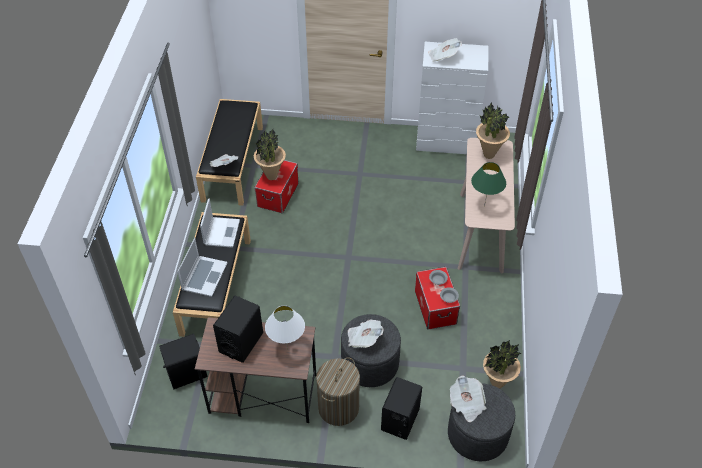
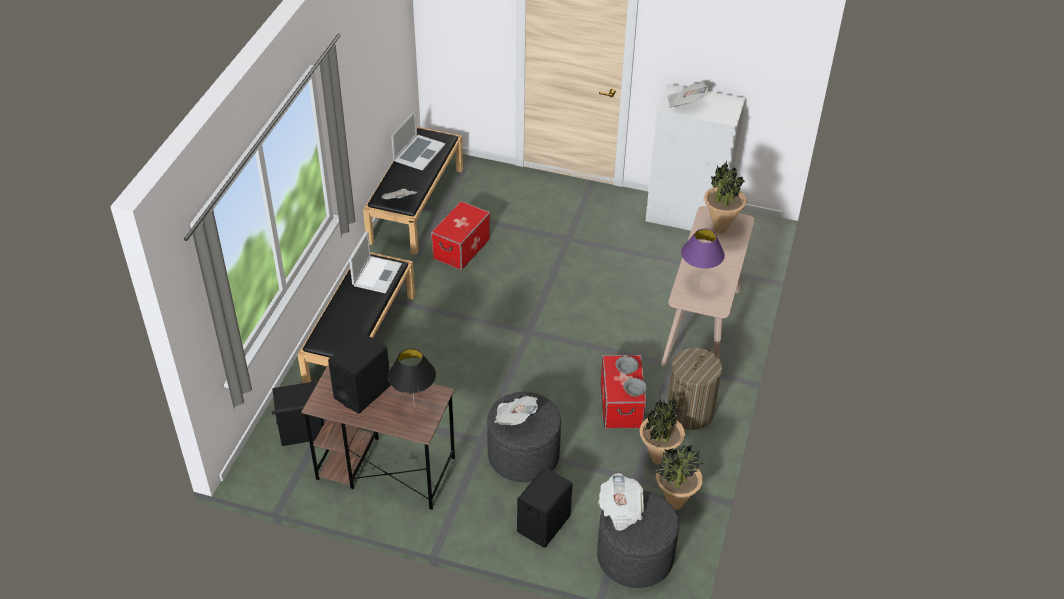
camera: 10 degrees right, 5 degrees down
laptop [177,238,228,297] -> laptop moved to [392,110,445,171]
potted plant [254,129,286,180] -> potted plant moved to [640,398,685,465]
white table lamp [265,305,305,350] -> black table lamp [388,348,436,408]
laundry basket [316,357,360,426] -> laundry basket moved to [667,348,722,430]
green table lamp [471,162,506,207] -> purple table lamp [681,228,725,285]

